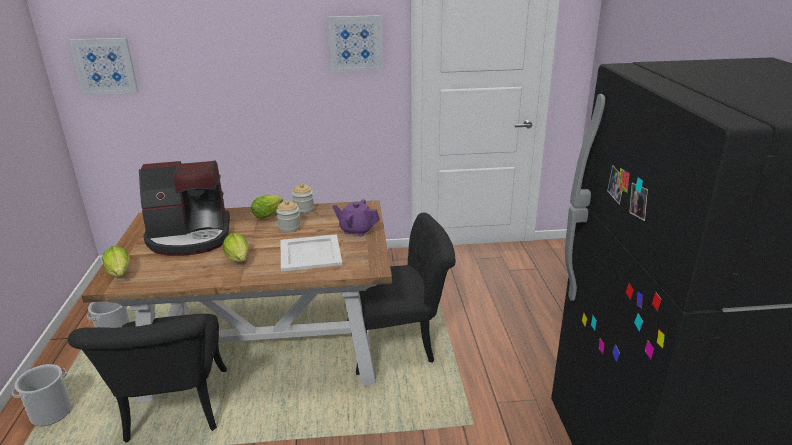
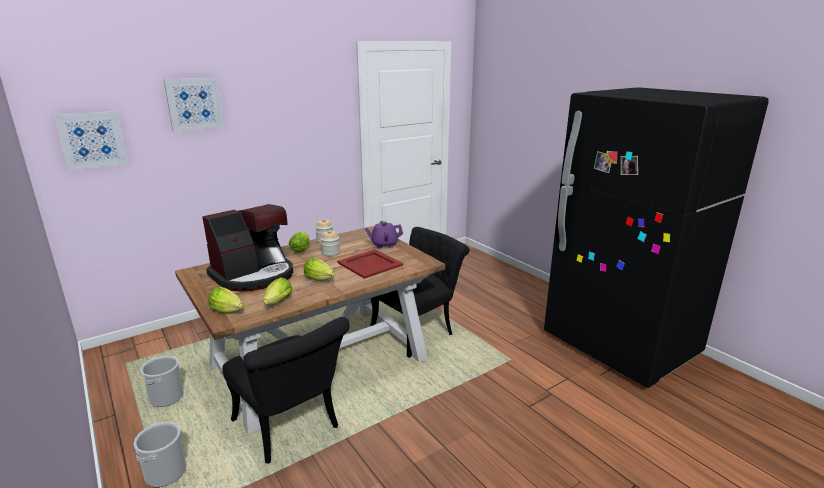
camera: 30 degrees left, 5 degrees down
white tray [281,234,342,271] -> red tray [337,249,403,279]
picture [327,15,382,72] -> picture moved to [163,78,224,132]
none -> lettuce [263,277,292,305]

